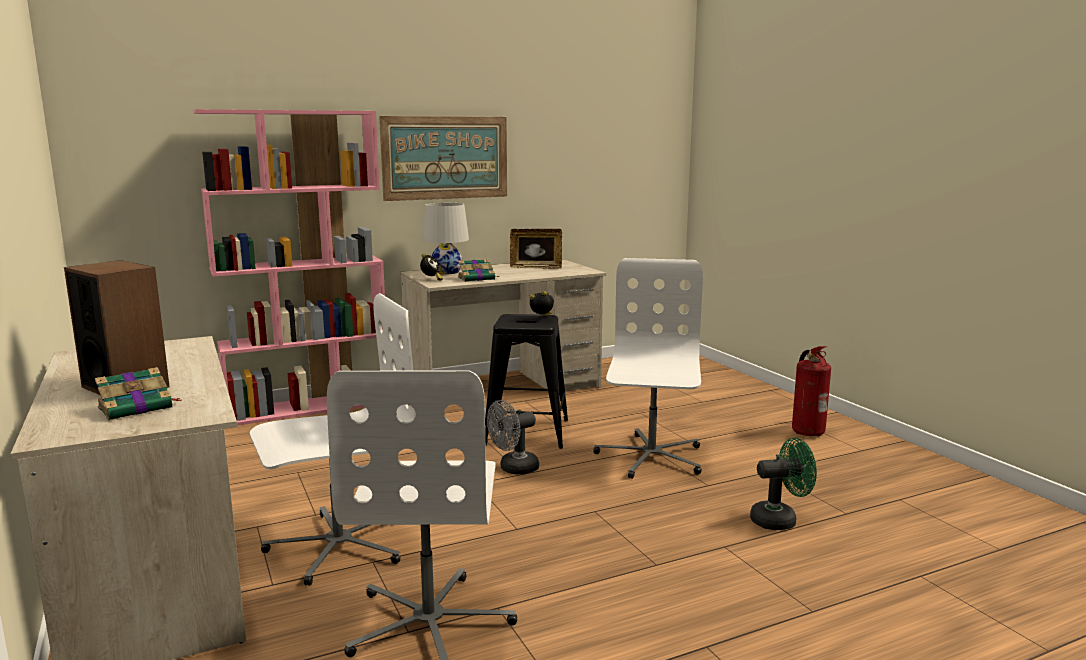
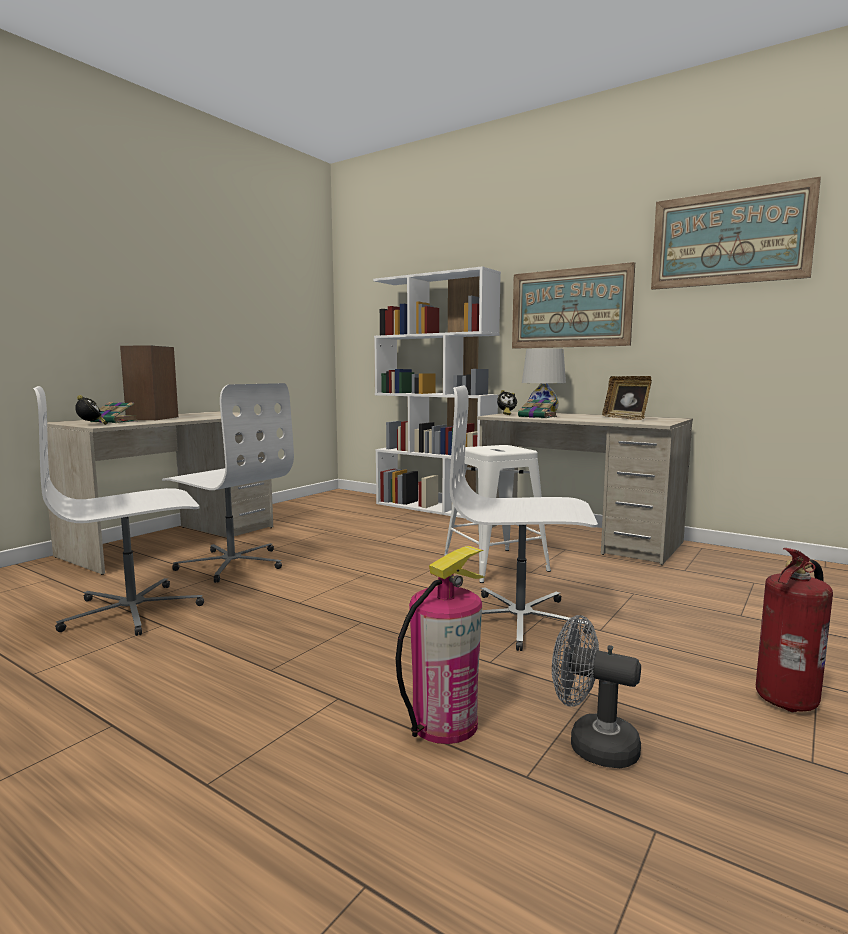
camera: 60 degrees right, 5 degrees down
pink bookcase [193,109,385,426] -> white bookcase [373,266,501,518]
black stool [485,314,568,449] -> white stool [444,445,551,583]
grey fan [487,400,539,475] -> grey fan moved to [552,615,641,768]
alarm clock [529,291,554,315] -> alarm clock moved to [75,395,108,425]
white office chair [593,258,703,479] -> white office chair turned 150 degrees counterclockwise [450,386,598,651]
green fan [750,438,817,530] -> fire extinguisher [396,546,484,744]
none -> picture [651,177,821,290]

